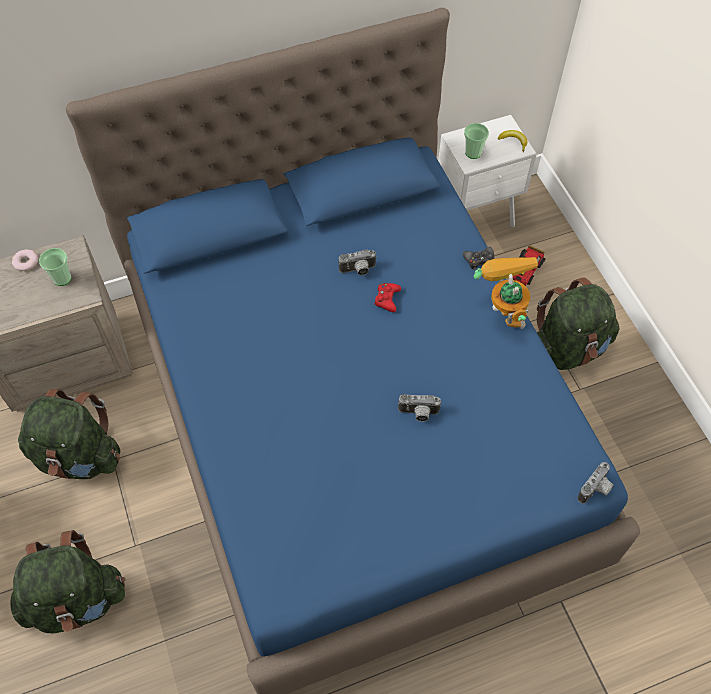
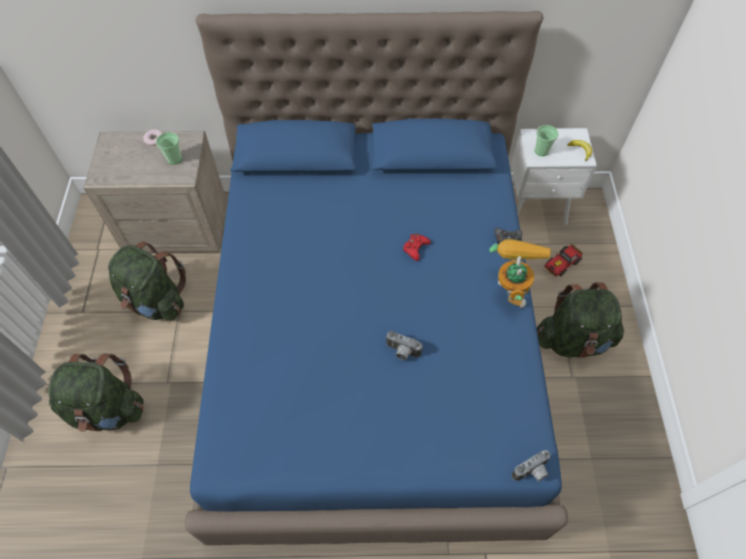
camera: 20 degrees right, 0 degrees up
camera [339,249,377,276] -> none

